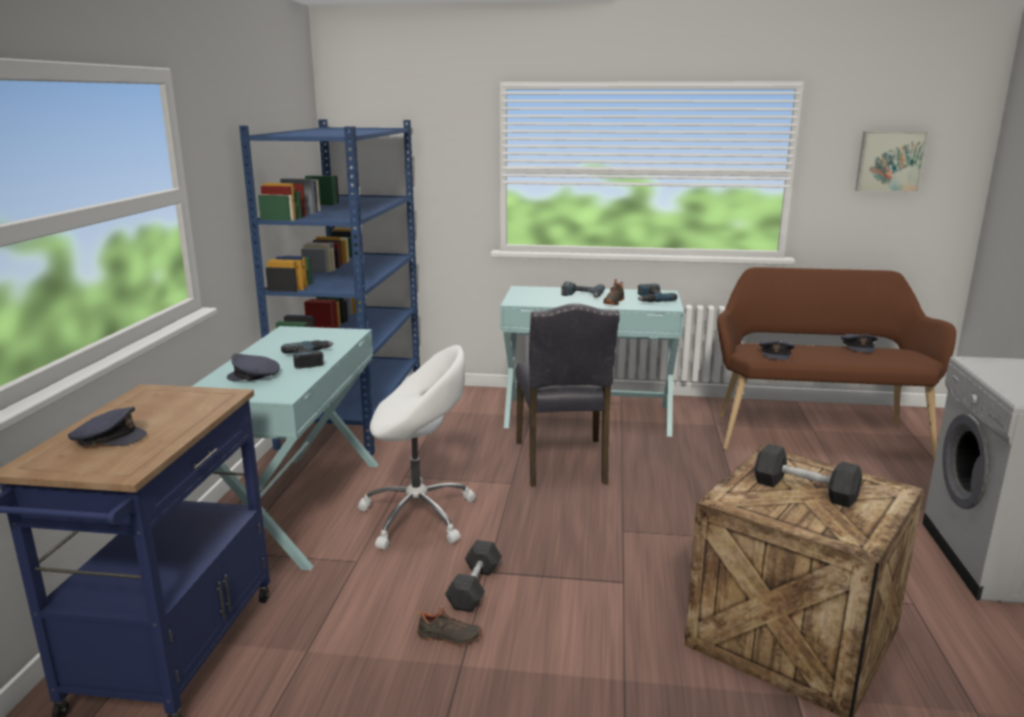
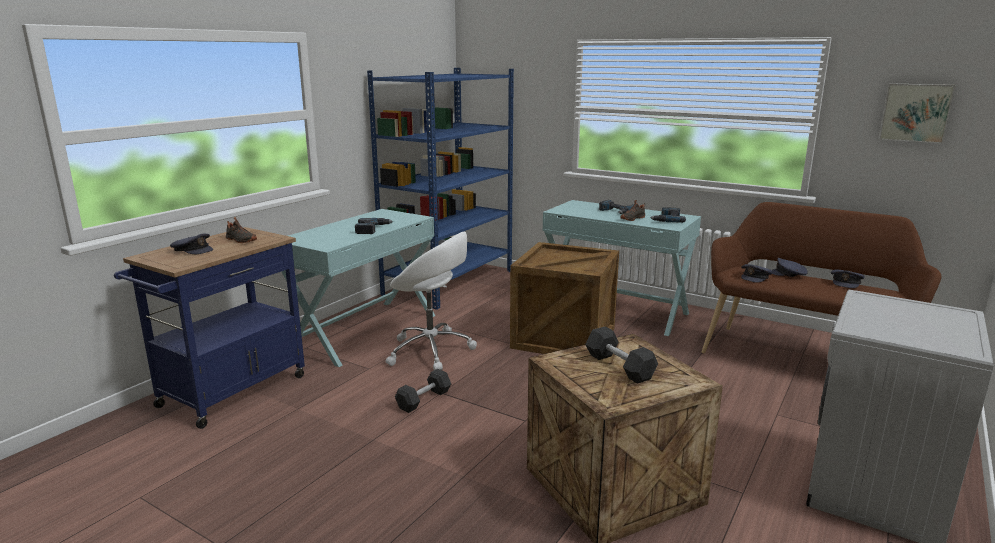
camera: 25 degrees right, 0 degrees up
grey cap [227,354,280,381] -> grey cap moved to [772,258,808,277]
black shoe [417,606,482,646] -> black shoe moved to [226,217,257,243]
grey chair [515,303,620,487] -> crate [510,242,619,354]

